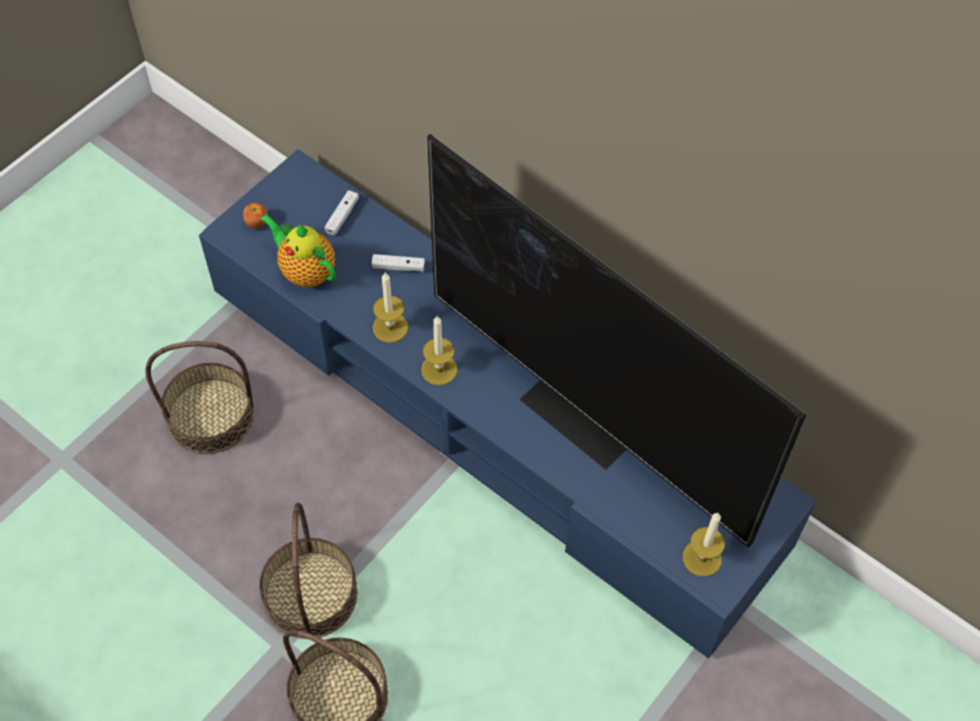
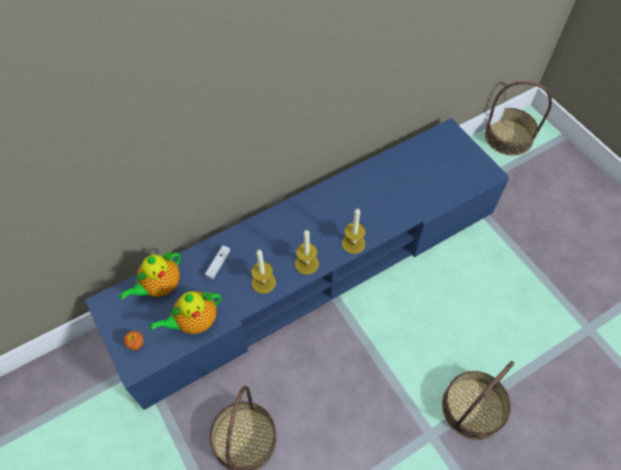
camera: 70 degrees left, 0 degrees up
basket [259,503,358,639] -> basket moved to [485,81,552,155]
white game controller [325,190,359,235] -> teapot [119,251,181,300]
television [427,134,806,547] -> none
candle [683,513,725,577] -> candle moved to [342,208,365,254]

